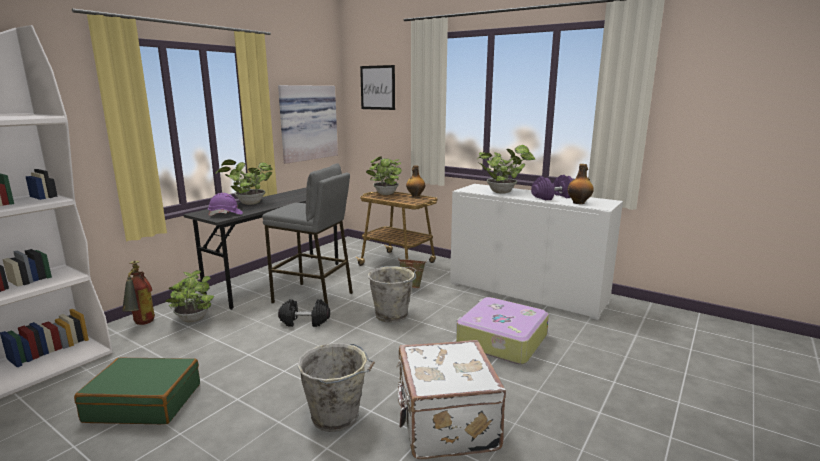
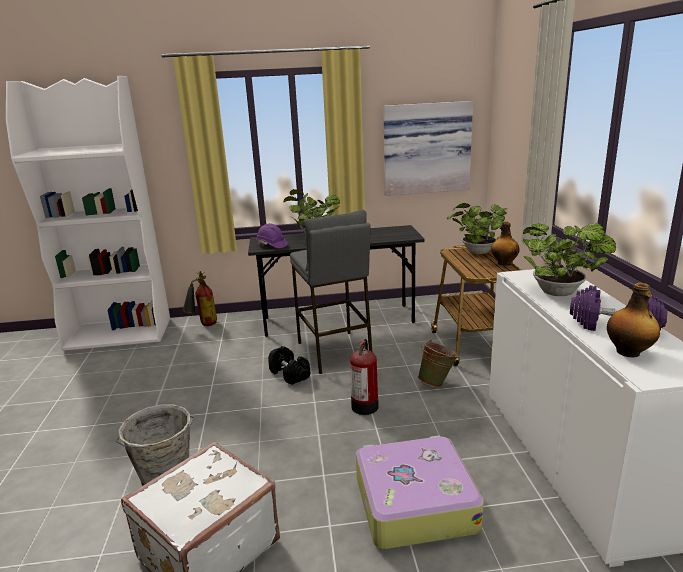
camera: 50 degrees right, 5 degrees up
green suitcase [74,358,200,424] -> none
potted plant [165,270,214,322] -> none
picture [360,65,395,110] -> none
grey bucket [368,266,417,323] -> fire extinguisher [350,339,379,415]

